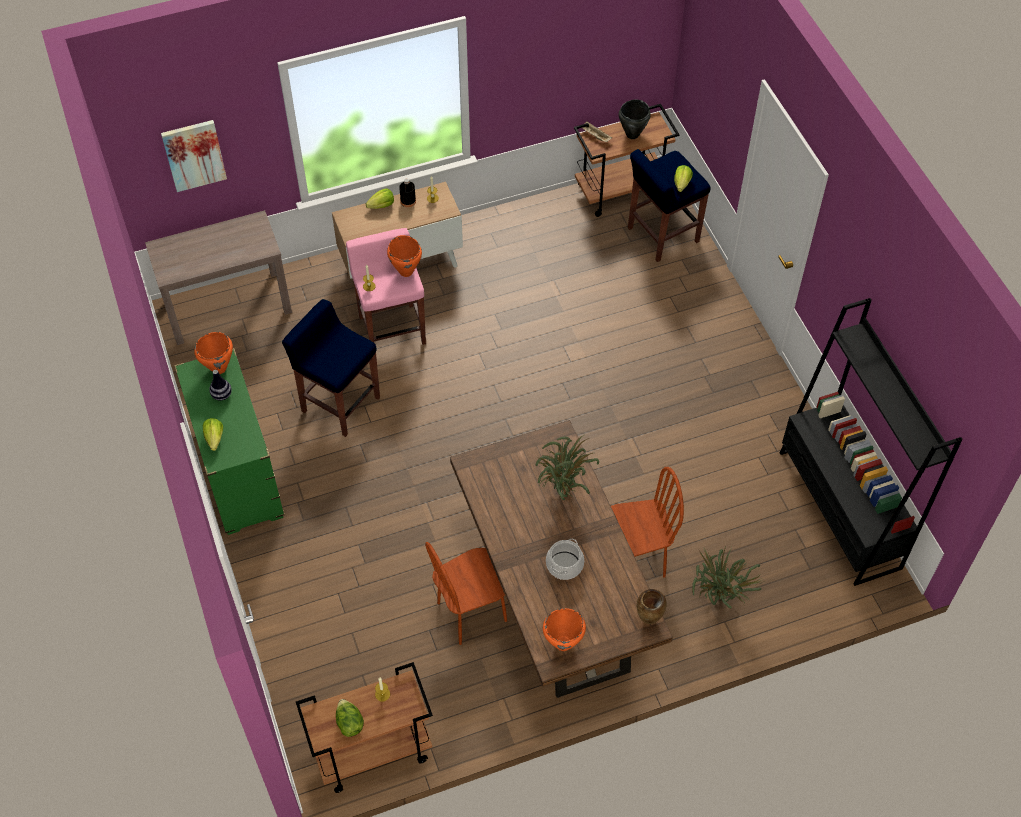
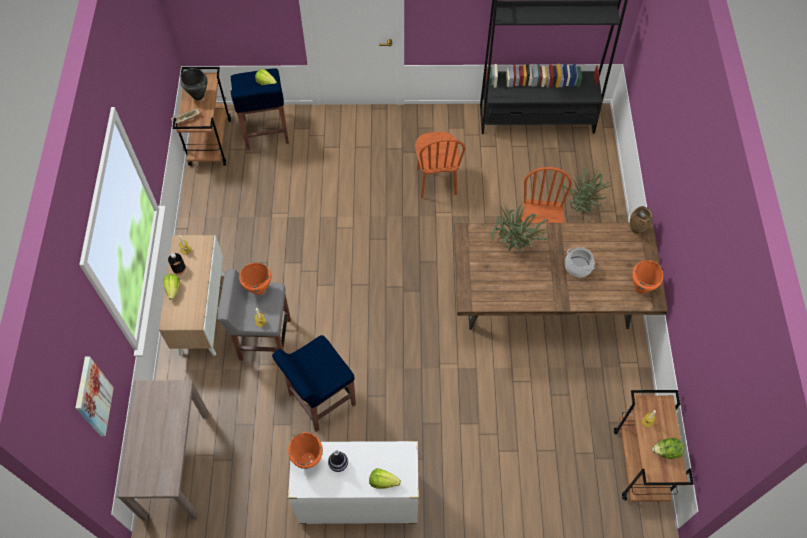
camera: 70 degrees left, 5 degrees up
green dresser [174,348,284,535] -> white dresser [288,441,419,524]
pink stool [346,228,426,345] -> grey stool [217,269,291,361]
brown chair [425,542,507,645] -> brown chair moved to [415,132,465,199]

